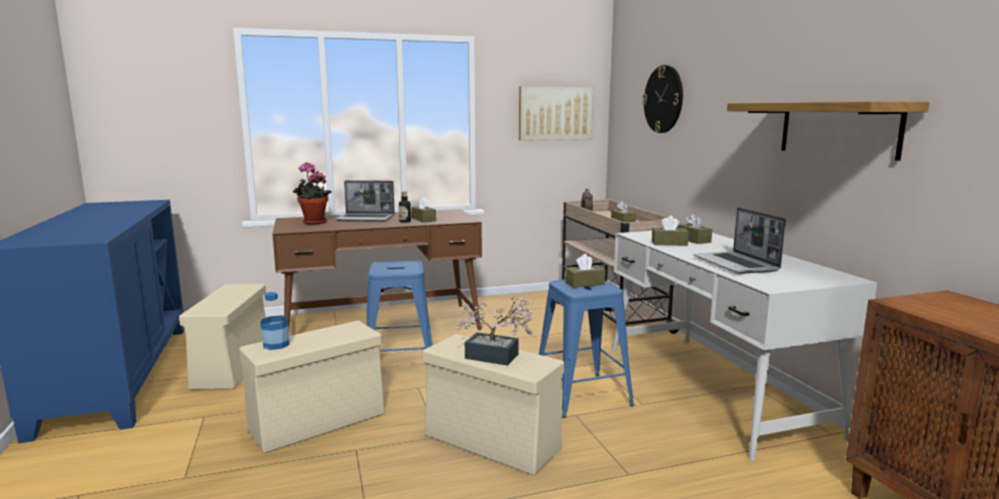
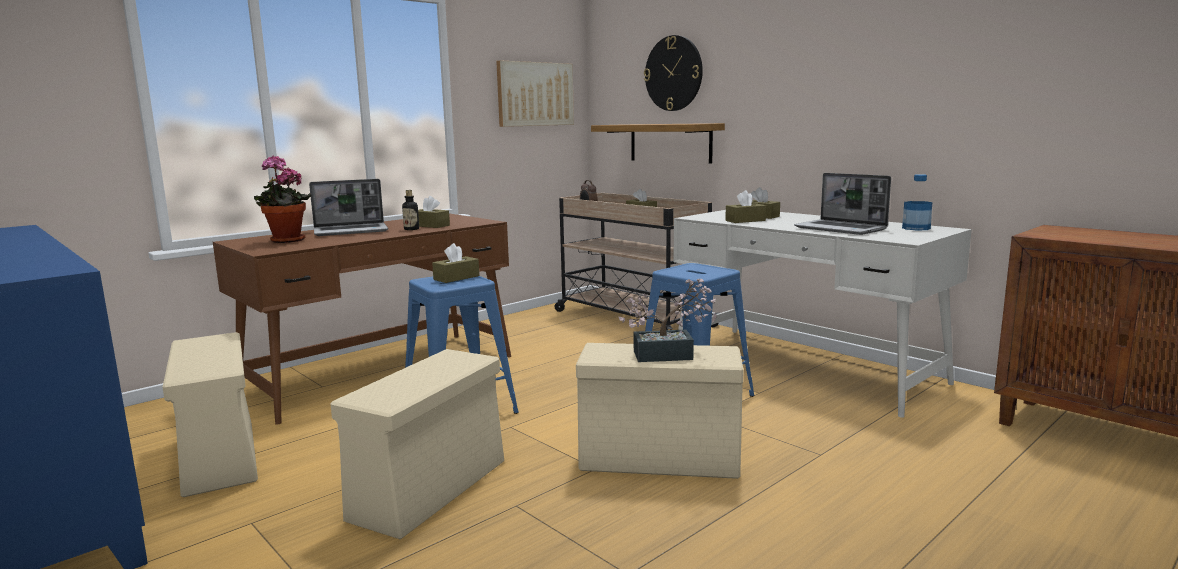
camera: 25 degrees left, 0 degrees up
bottle [260,292,290,350] -> bottle moved to [902,174,932,230]
brown tissue box [565,254,606,288] -> brown tissue box moved to [432,243,479,283]
shelf [727,101,930,161] -> shelf moved to [591,123,725,164]

